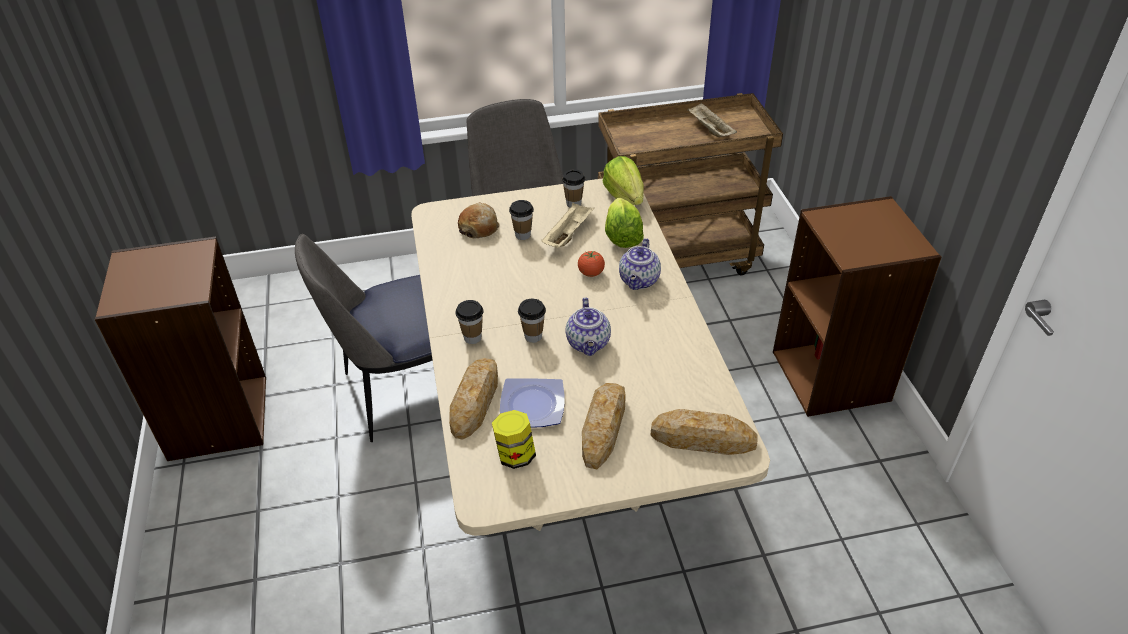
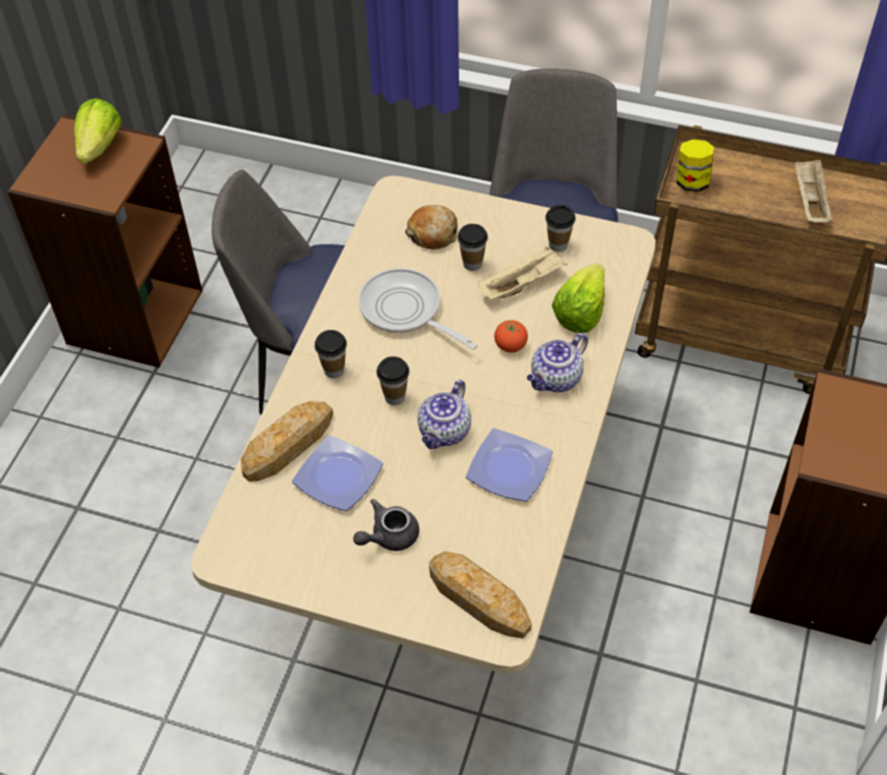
camera: 30 degrees right, 10 degrees up
jar [492,410,536,469] -> jar moved to [677,139,714,192]
bread [582,383,626,469] -> grey teapot [353,499,419,551]
lettuce [603,156,644,205] -> lettuce moved to [74,98,122,164]
none -> frying pan [358,268,478,350]
none -> plate [466,428,553,502]

